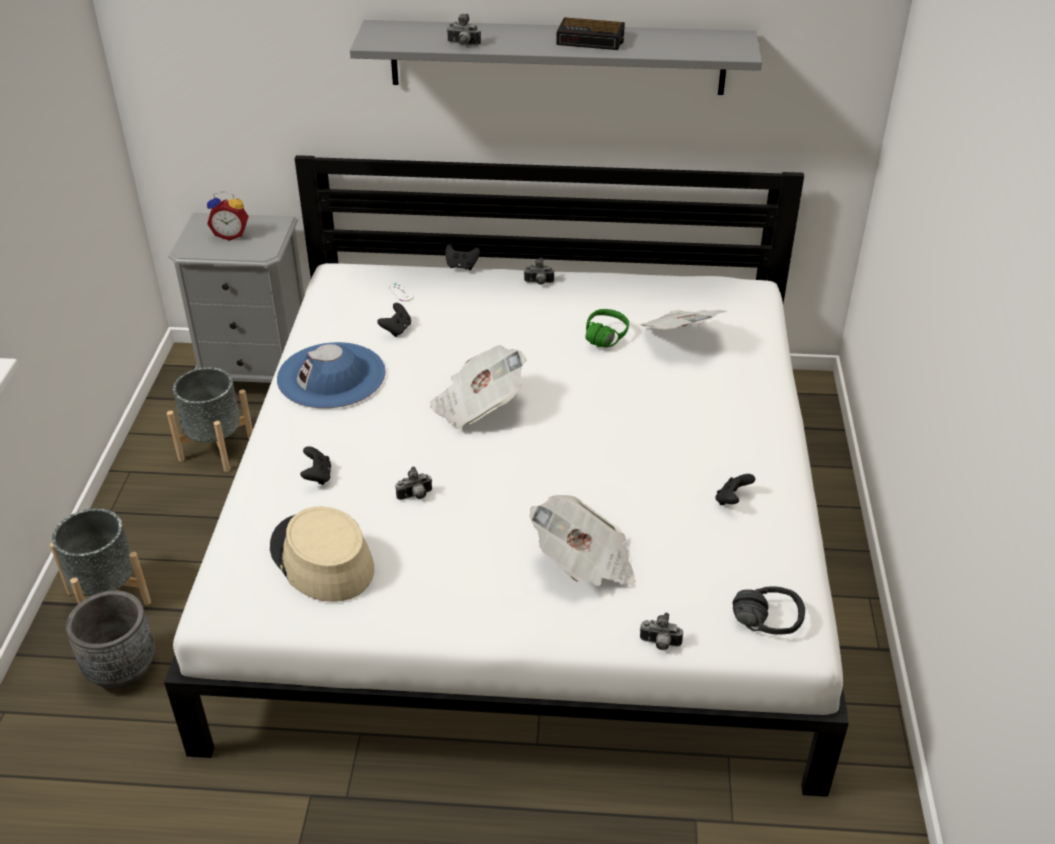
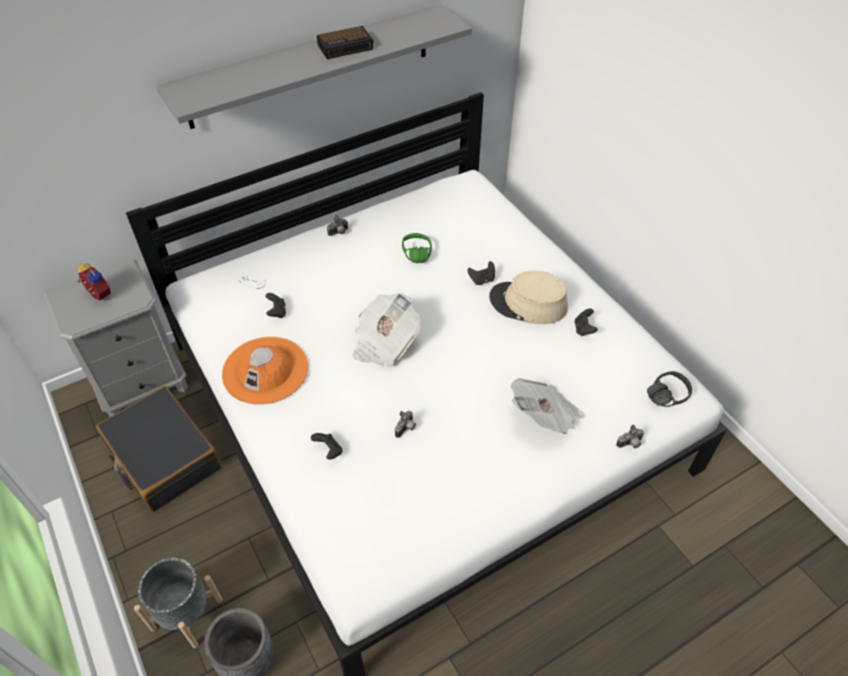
camera: 35 degrees left, 10 degrees up
grey planter [167,367,253,472] -> black suitcase [96,386,222,512]
alarm clock [207,191,249,241] -> alarm clock turned 105 degrees counterclockwise [78,261,111,301]
beige hat [270,506,374,602] -> beige hat moved to [489,271,568,324]
blue hat [277,342,386,409] -> orange hat [222,337,308,405]
black game controller [445,244,480,270] -> black game controller moved to [467,261,495,285]
camera [447,14,481,46] -> none
newspaper [639,310,727,329] -> none

